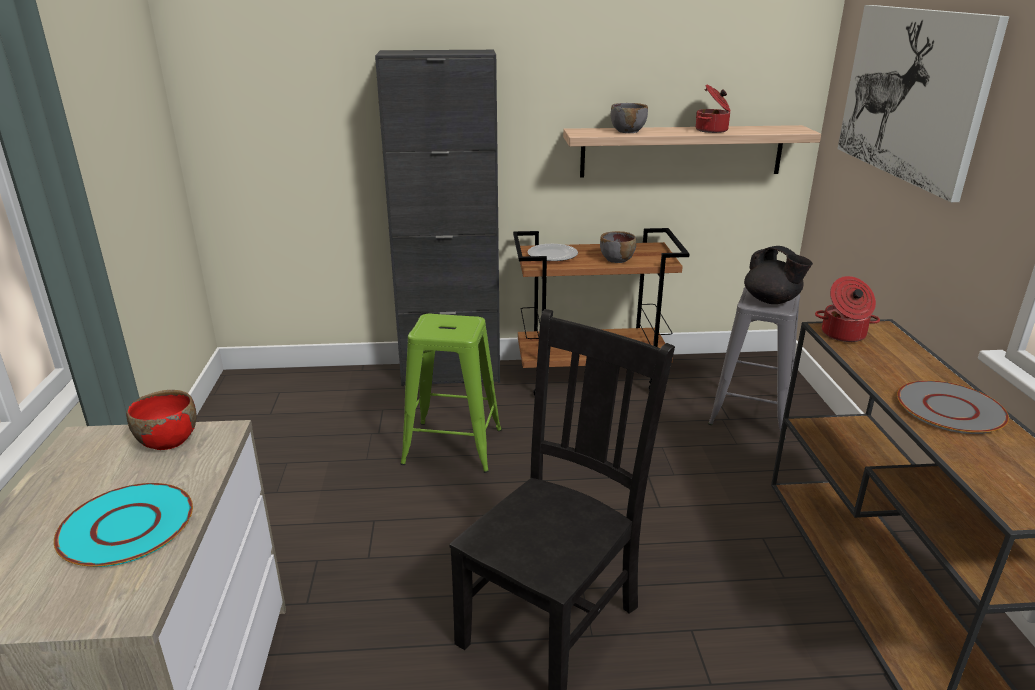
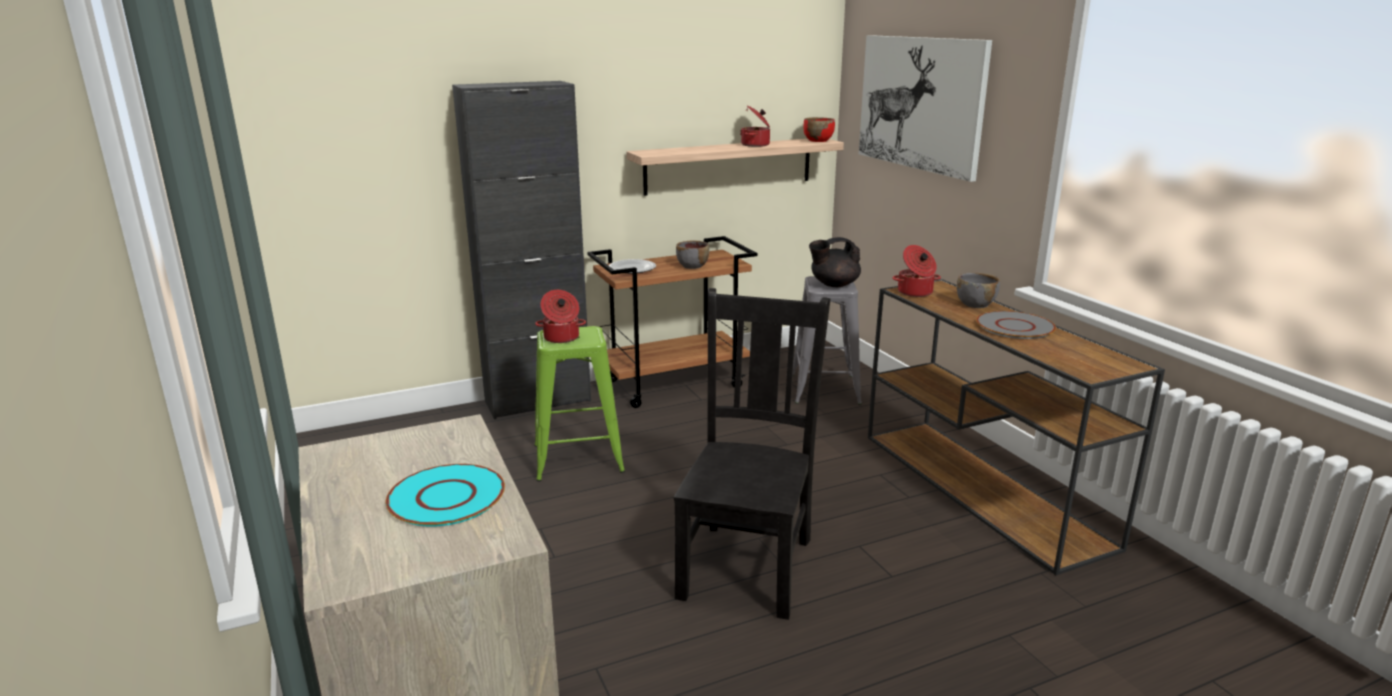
camera: 20 degrees left, 5 degrees down
red bowl [126,390,197,450] -> red bowl moved to [803,117,835,142]
grey bowl [611,103,648,133] -> grey bowl moved to [957,273,1000,308]
black teapot [744,246,813,304] -> black teapot turned 135 degrees clockwise [809,237,861,287]
none -> cooking pot [535,290,586,343]

